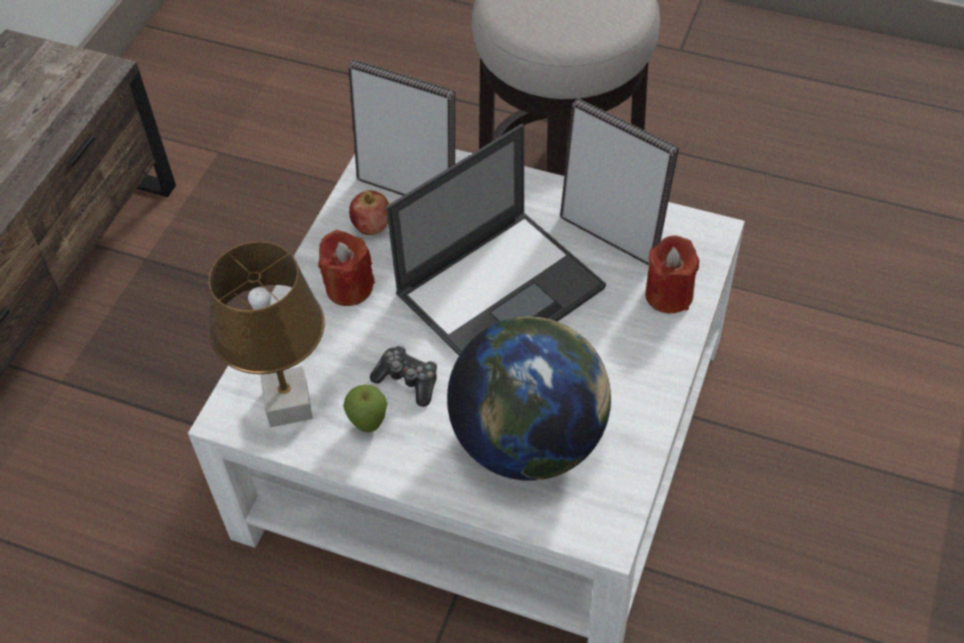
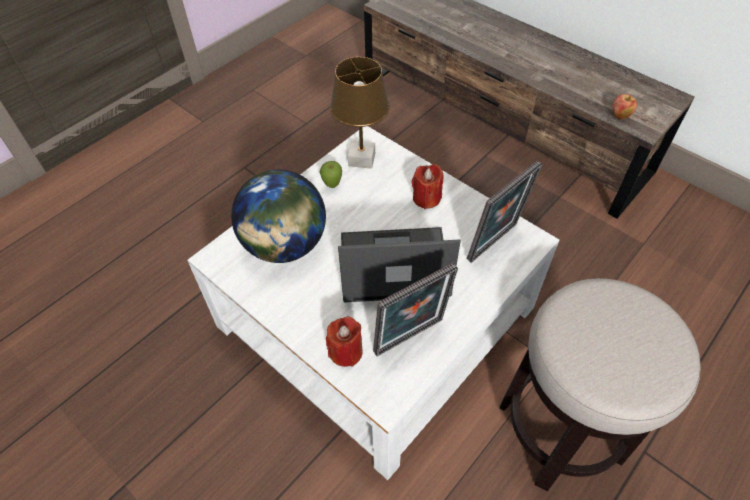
camera: 110 degrees right, 0 degrees up
apple [349,190,389,235] -> apple moved to [612,94,637,119]
game controller [370,345,437,407] -> none
laptop [386,124,606,355] -> laptop turned 105 degrees clockwise [338,227,461,303]

